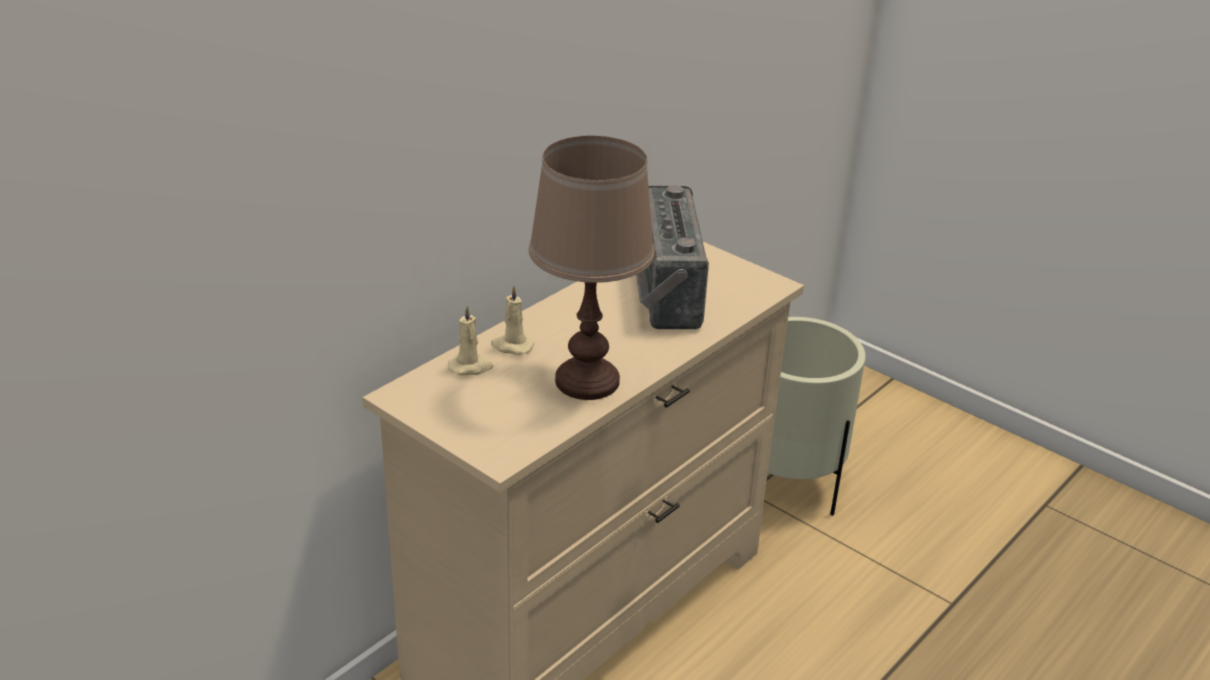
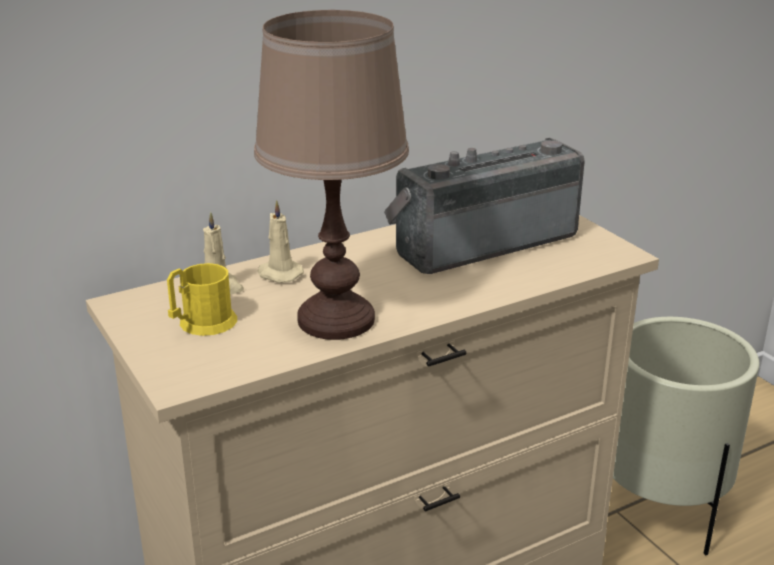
camera: 20 degrees right, 5 degrees down
radio [636,185,709,329] -> radio turned 45 degrees clockwise [384,138,585,274]
none -> yellow mug [167,263,237,336]

